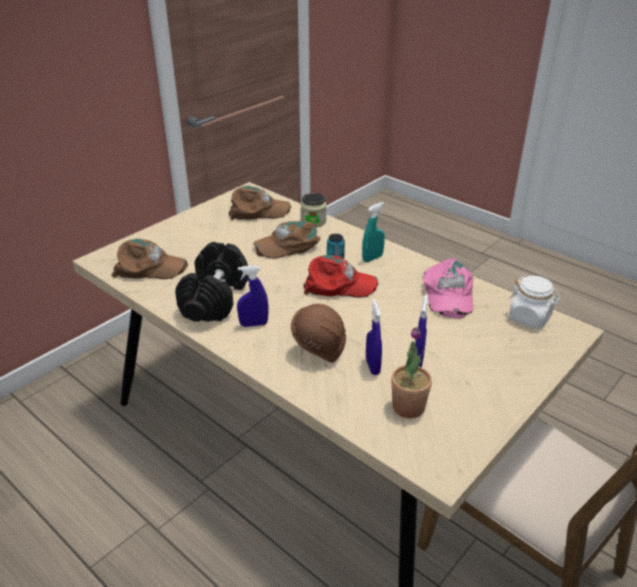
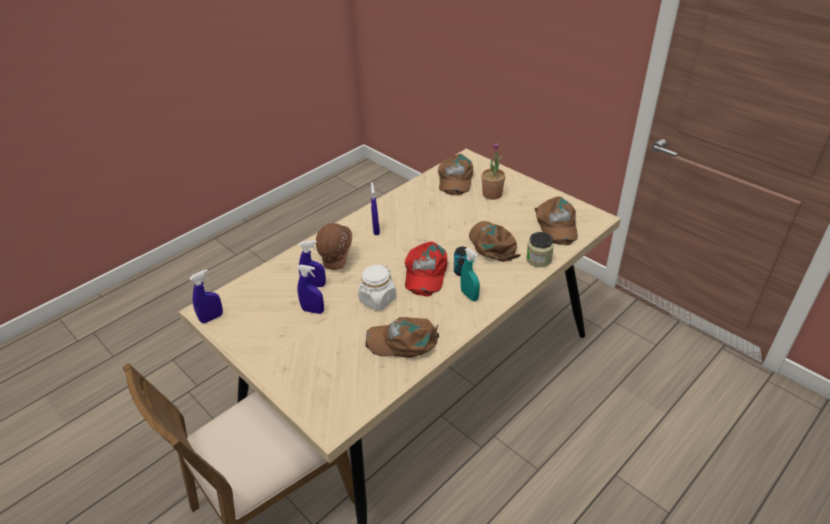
camera: 95 degrees right, 5 degrees up
black dumbbell [175,242,249,322] -> none
potted plant [391,327,432,418] -> potted plant moved to [481,142,505,200]
pink cap [423,258,473,318] -> brown cap [365,317,439,358]
white jar [509,276,560,329] -> white jar moved to [358,264,396,311]
none -> blue spray bottle [189,269,223,323]

